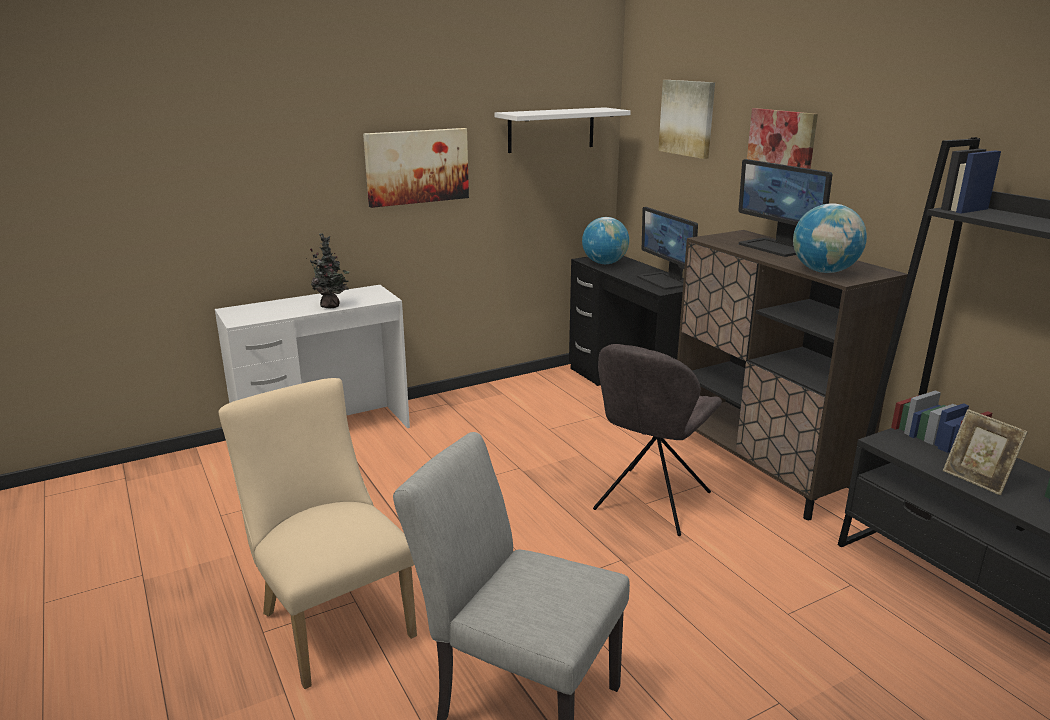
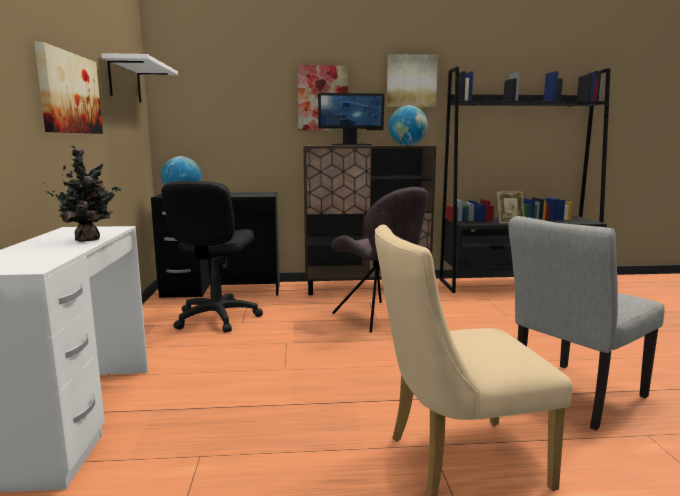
camera: 65 degrees left, 10 degrees down
monitor [637,207,698,290] -> none
picture [658,80,715,159] -> picture moved to [387,54,438,107]
none -> black office chair [161,181,263,333]

